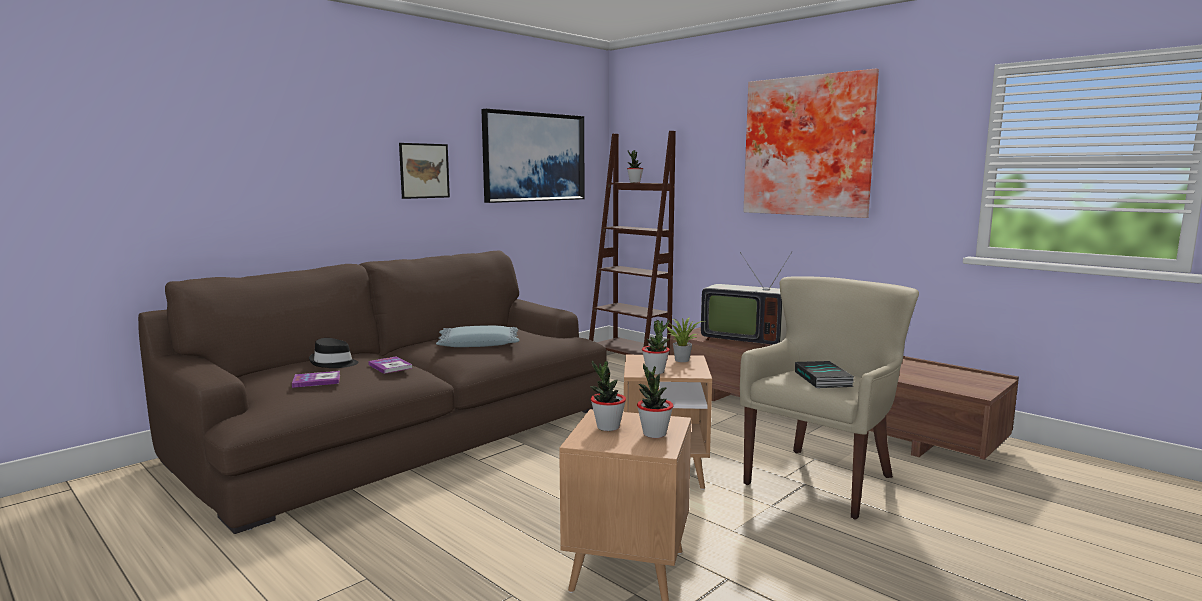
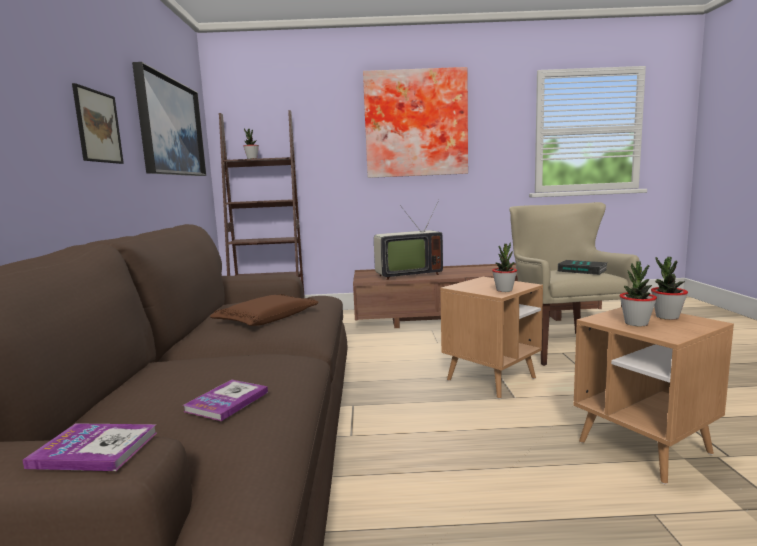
camera: 45 degrees left, 0 degrees up
black hat [309,338,359,368] -> none
book [368,356,413,374] -> book moved to [23,423,157,471]
blue pillow [436,326,520,347] -> brown pillow [210,294,319,326]
potted plant [666,317,704,362] -> none

